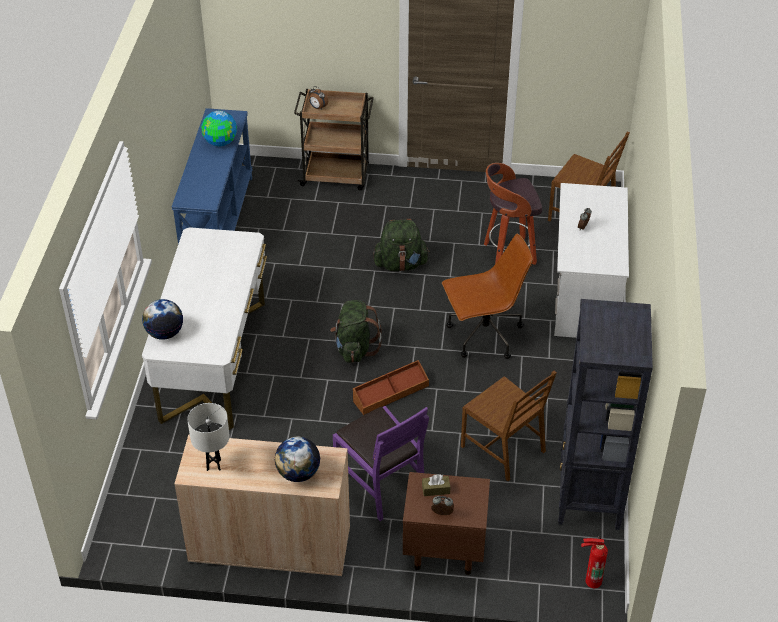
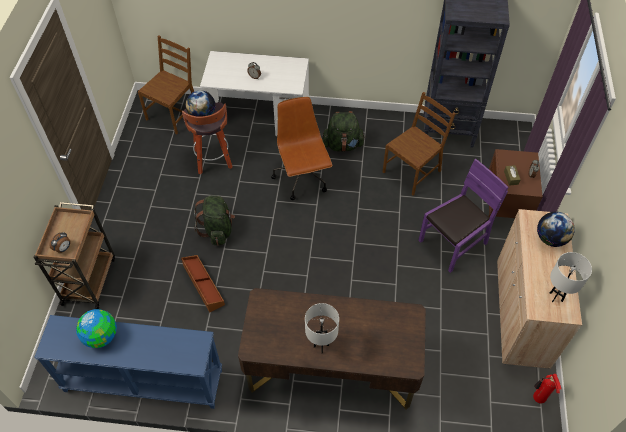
camera: 90 degrees left, 10 degrees up
white desk [142,227,267,430] -> brown desk [238,288,426,410]
globe [142,299,183,340] -> globe moved to [186,90,215,117]
green backpack [330,300,382,363] -> green backpack moved to [322,111,366,152]
brown storage box [353,360,429,415] -> brown storage box moved to [181,255,225,312]
fire extinguisher [581,536,608,588] -> fire extinguisher moved to [533,374,562,404]
none -> white table lamp [305,303,339,353]

